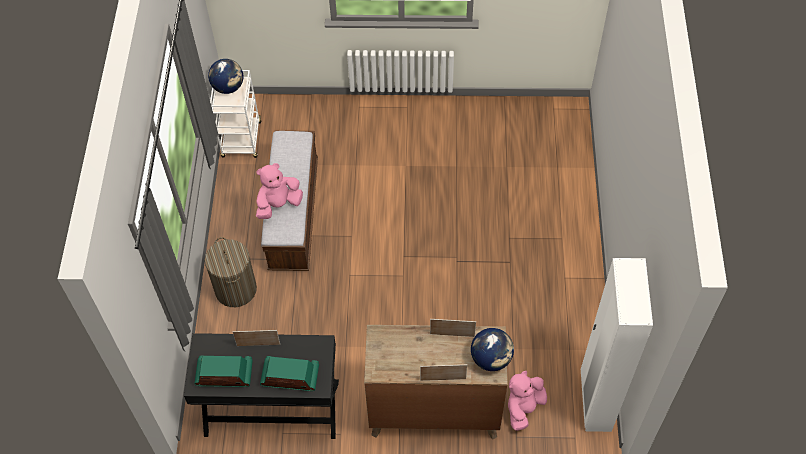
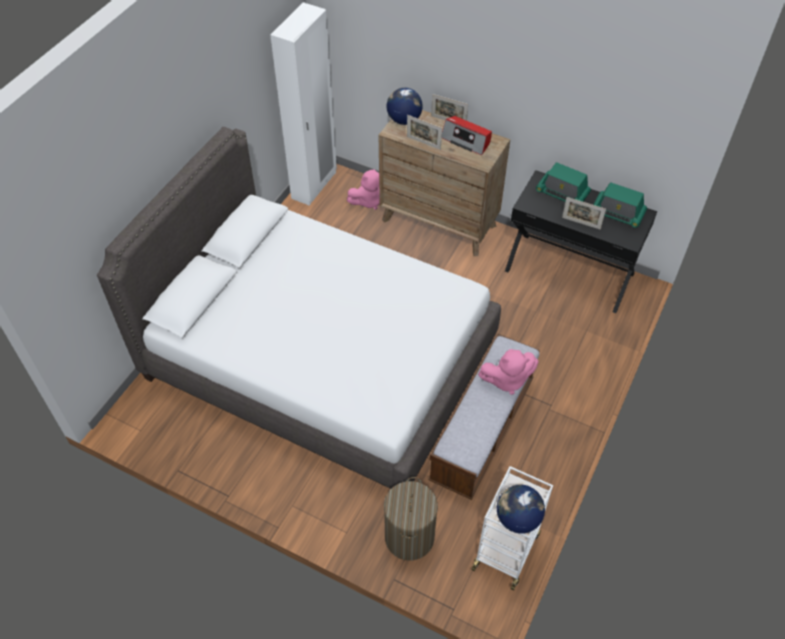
camera: 155 degrees left, 5 degrees down
laundry basket [205,237,257,307] -> laundry basket moved to [384,477,438,561]
none -> white bed [97,127,501,489]
none -> radio [442,116,492,155]

